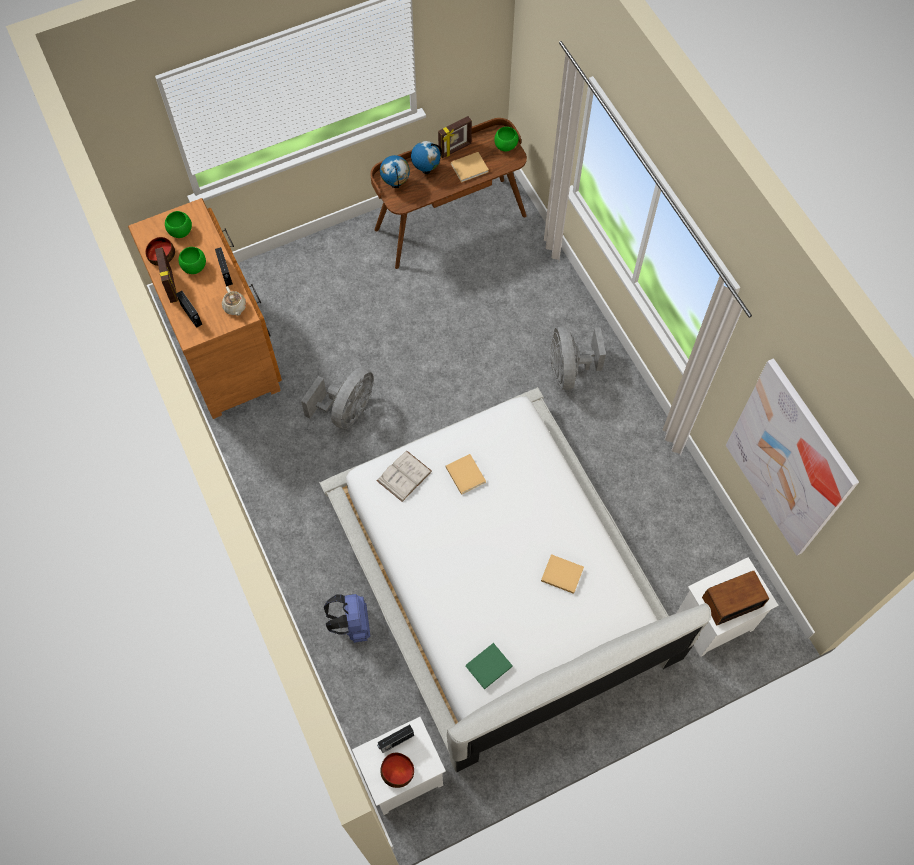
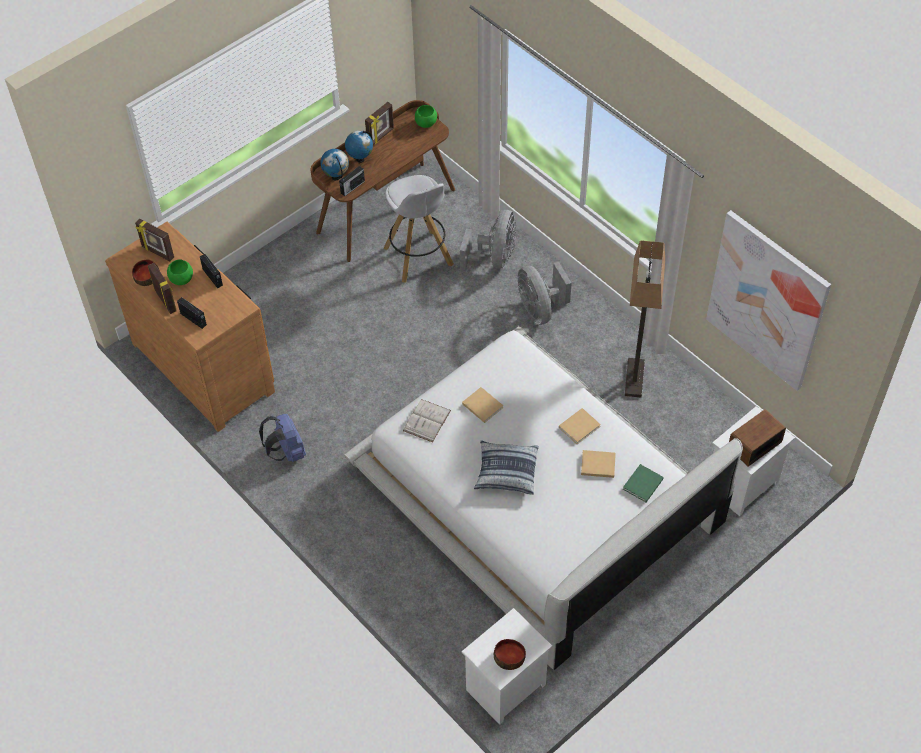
camera: 15 degrees left, 10 degrees down
green bowl [165,211,192,238] -> picture frame [135,219,174,261]
beige teapot [222,286,246,316] -> none
grey fan [301,368,374,429] -> grey fan moved to [460,210,516,271]
blue backpack [324,594,370,643] -> blue backpack moved to [259,414,306,462]
radio [377,725,414,753] -> radio moved to [339,166,365,196]
beige book [451,152,489,183] -> beige book moved to [559,408,601,444]
green book [466,643,513,690] -> green book moved to [623,464,664,502]
none -> white stool [383,175,454,283]
none -> pillow [474,440,538,495]
none -> floor lamp [625,240,665,398]

